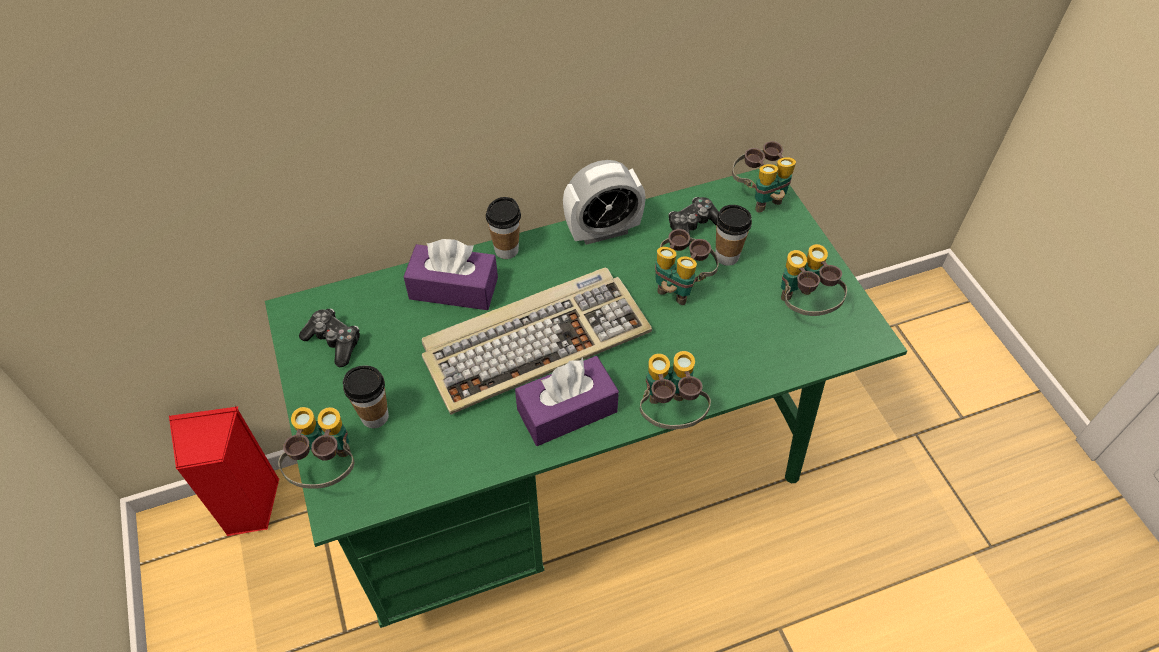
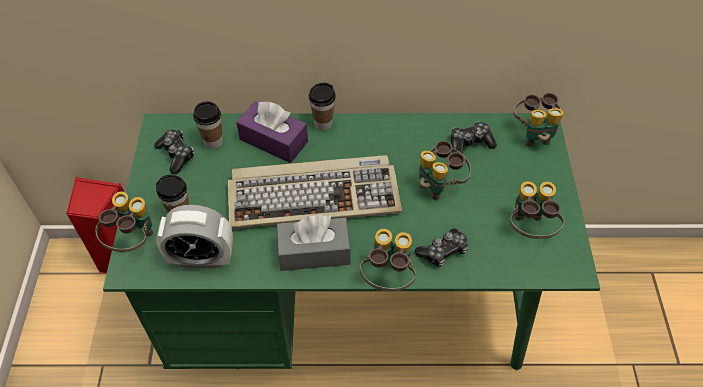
camera: 20 degrees right, 0 degrees up
purple tissue box [515,356,619,446] -> grey tissue box [277,215,351,271]
alarm clock [563,160,646,245] -> alarm clock moved to [156,205,233,268]
cup [715,205,752,266] -> cup moved to [193,101,223,149]
none -> game controller [415,229,468,267]

